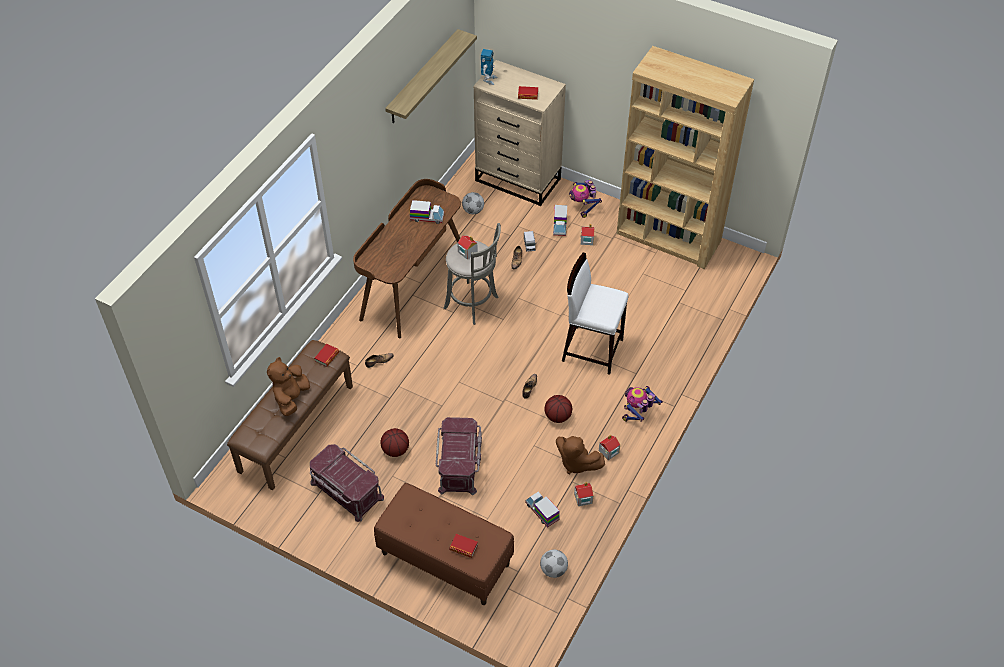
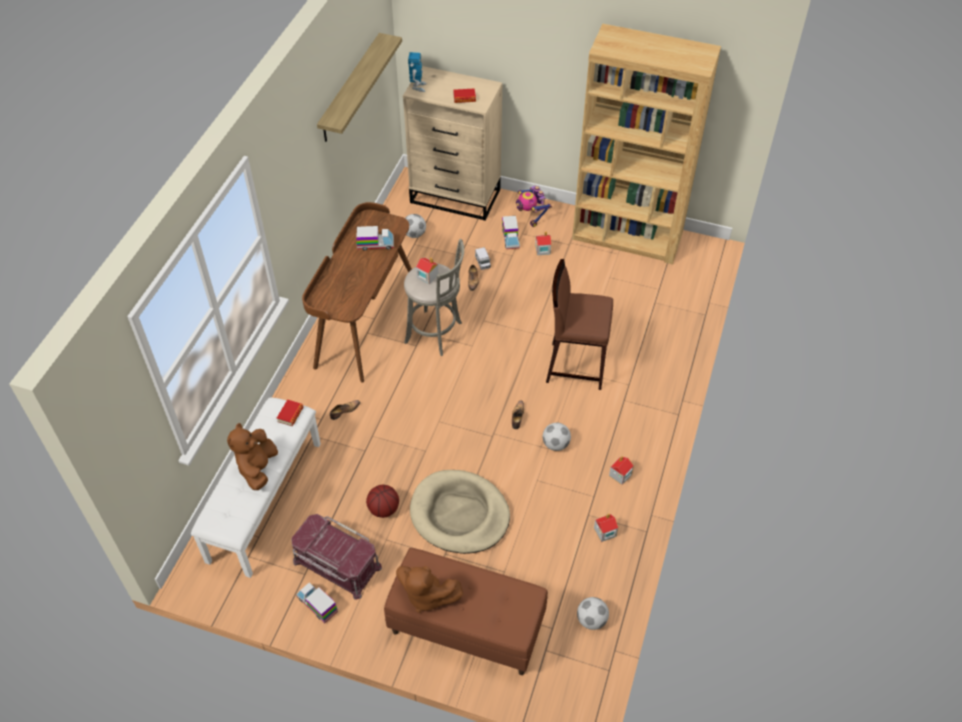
camera: 10 degrees left, 0 degrees up
brown bench [227,340,353,490] -> white bench [191,397,321,578]
red storage box [436,417,482,495] -> beige dog bed [410,470,510,554]
book [450,534,478,558] -> none
toy truck [525,492,560,528] -> toy truck moved to [296,583,338,624]
basketball [545,395,572,423] -> football [543,423,571,451]
brown plush toy [556,436,605,474] -> brown plush toy moved to [396,566,463,613]
white stool [562,253,629,375] -> brown stool [546,259,613,390]
toy robot [622,386,663,422] -> none

